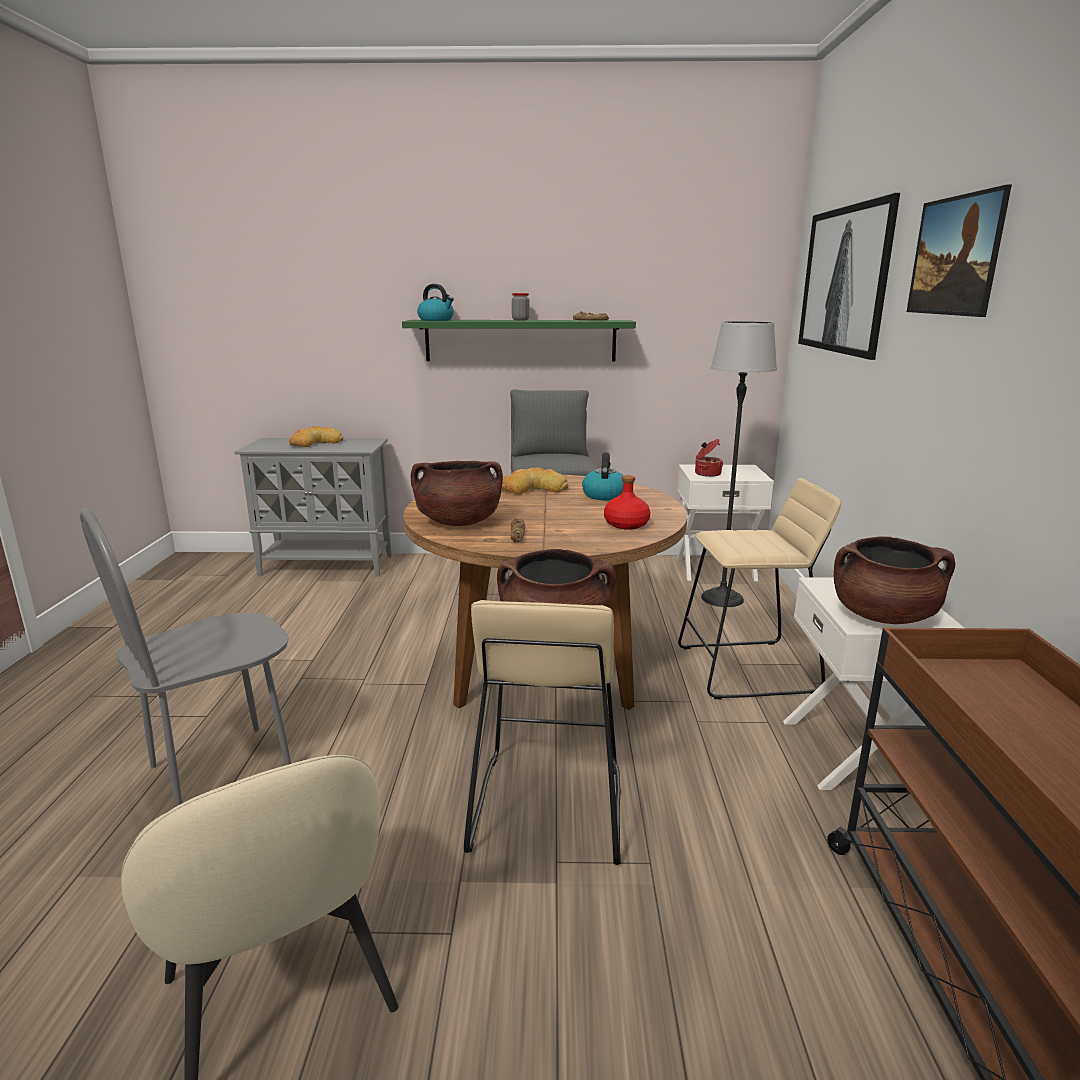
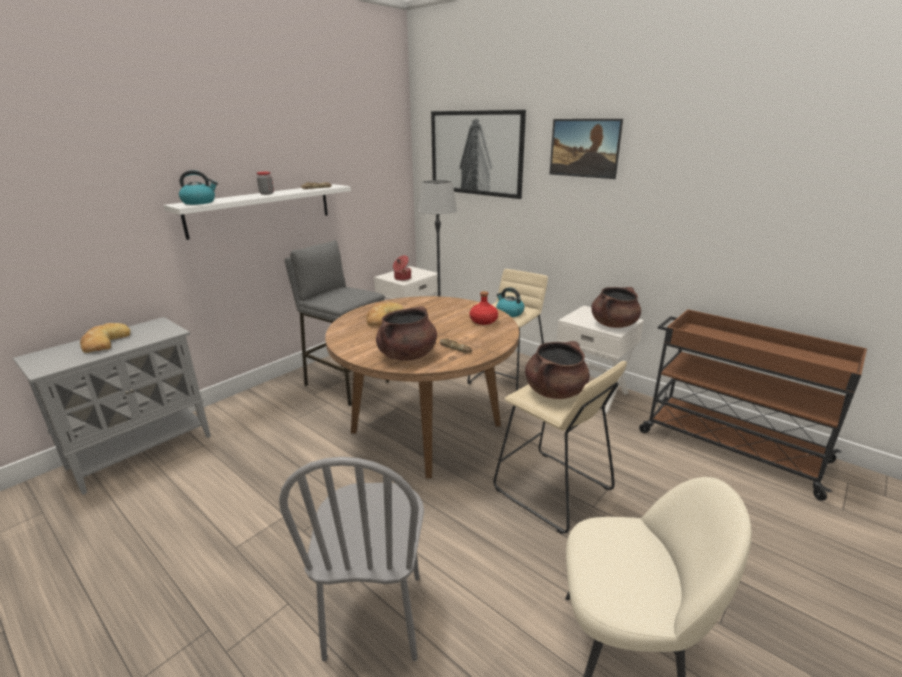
camera: 50 degrees left, 5 degrees up
green shelf [402,320,636,362] -> white shelf [163,184,351,240]
kettle [582,452,623,500] -> kettle moved to [496,287,524,317]

